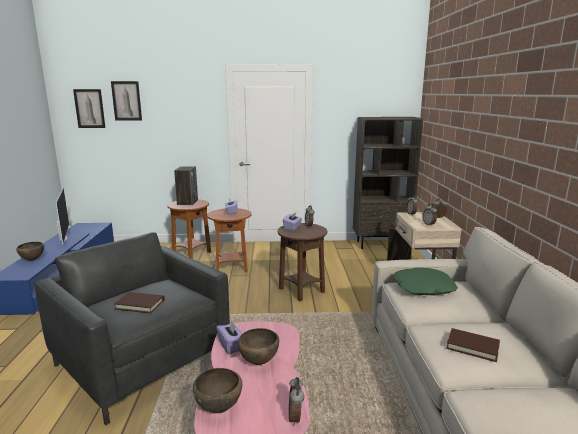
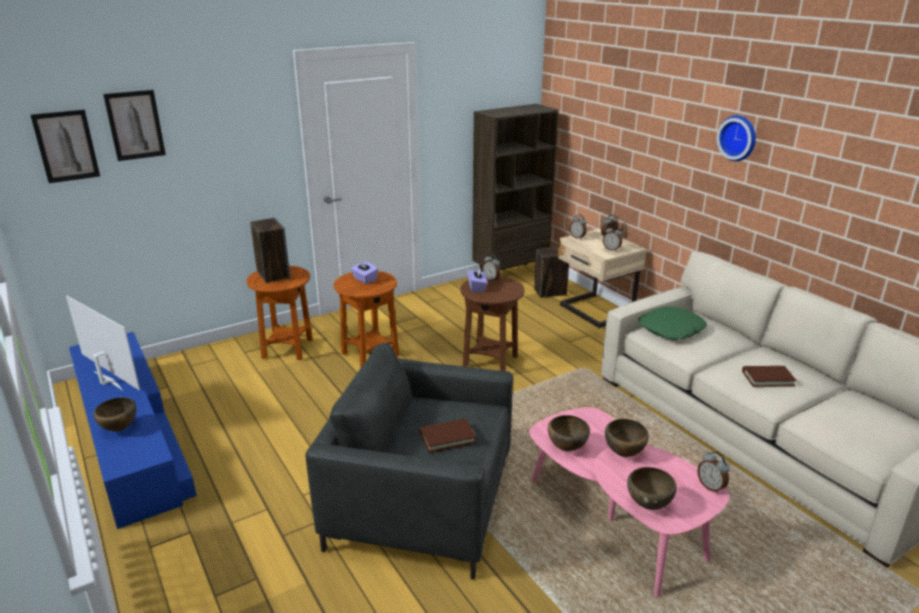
camera: 30 degrees left, 10 degrees up
purple tissue box [216,321,243,354] -> brown bowl [548,415,590,451]
none -> wall clock [717,115,756,161]

